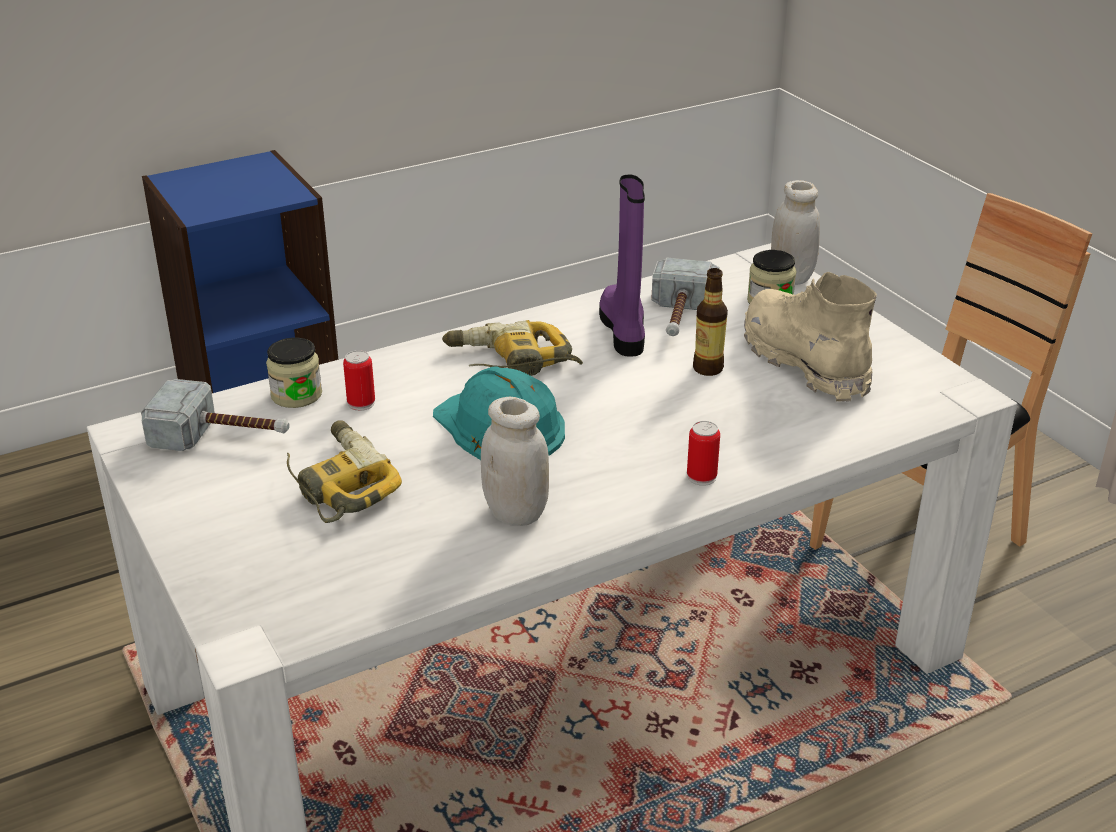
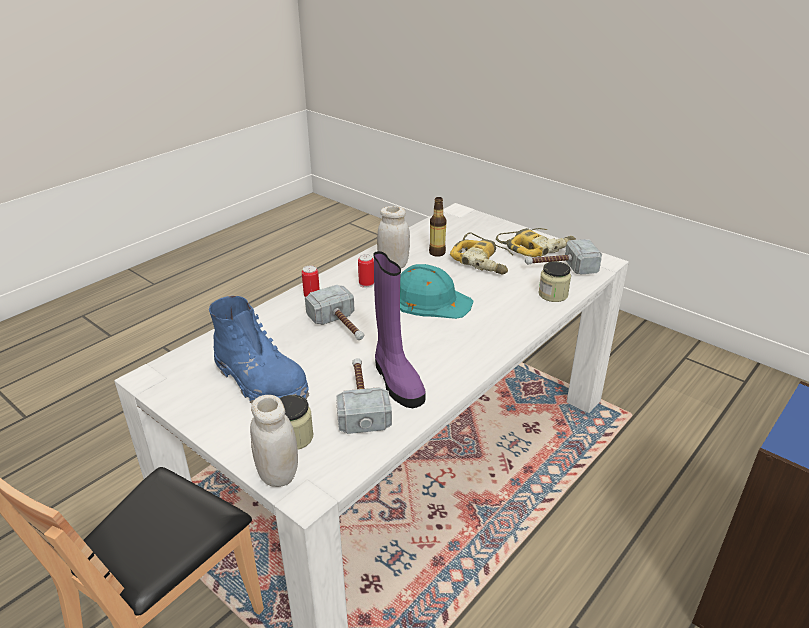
camera: 160 degrees right, 0 degrees up
can [343,350,375,411] -> can moved to [358,254,374,288]
power drill [442,320,583,376] -> power drill moved to [496,228,576,257]
bottle [693,268,728,376] -> bottle moved to [429,197,447,257]
beige boot [744,272,877,402] -> blue boot [209,296,309,403]
none -> hammer [305,284,364,340]

